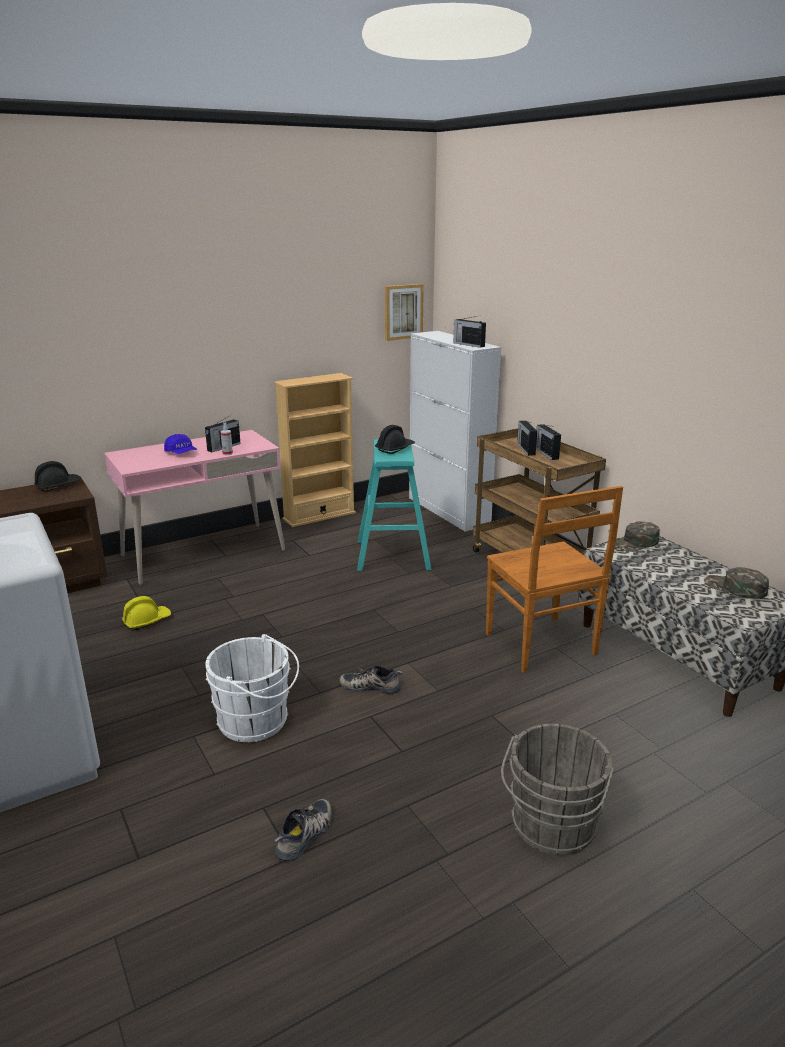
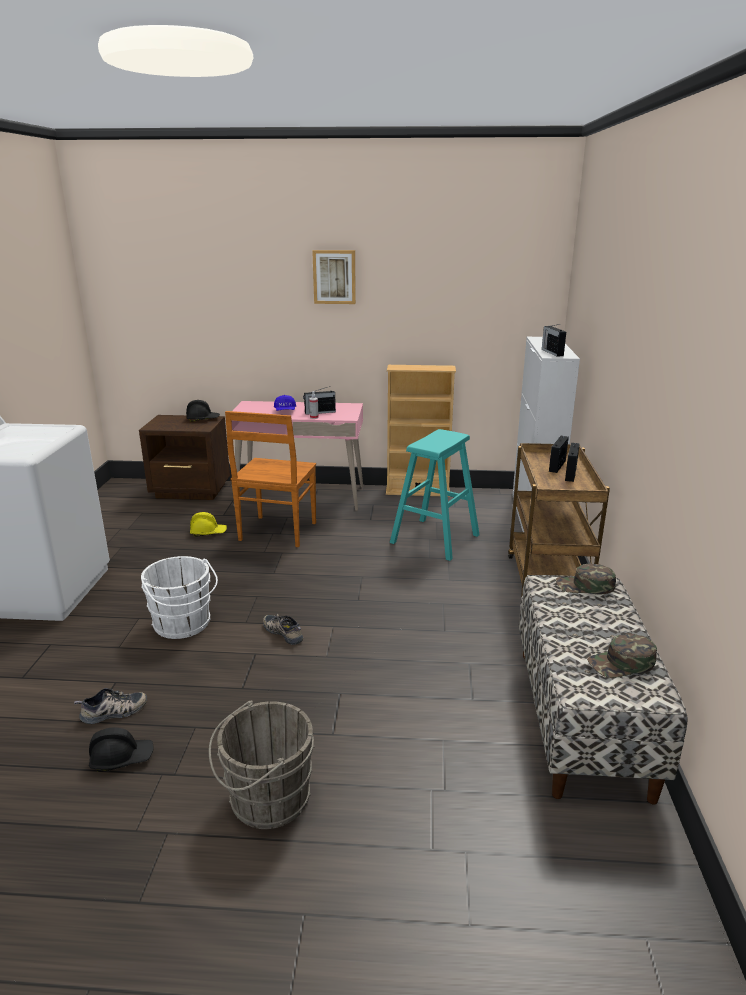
camera: 35 degrees right, 0 degrees up
black hard hat [375,425,415,454] -> black hard hat moved to [89,727,154,772]
picture [385,284,424,341] -> picture moved to [312,250,356,304]
brown chair [486,486,623,673] -> brown chair moved to [225,411,316,547]
green cap [705,567,769,599] -> green cap turned 90 degrees counterclockwise [587,633,657,678]

